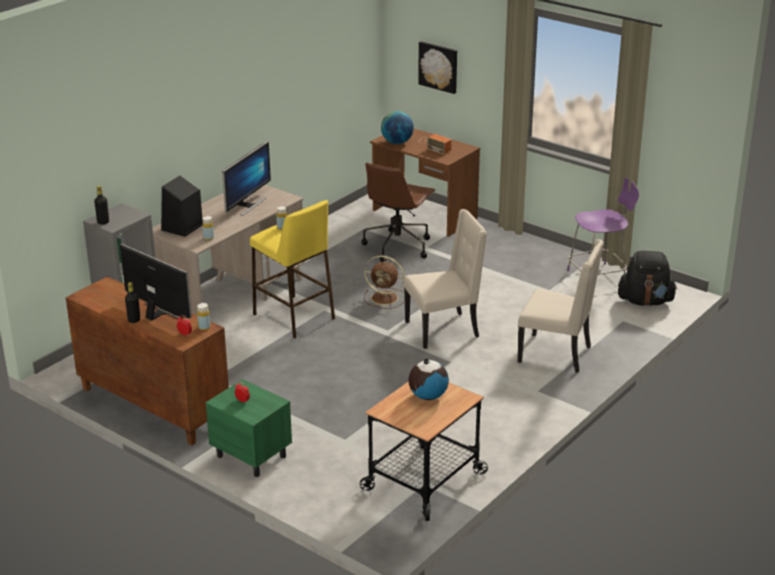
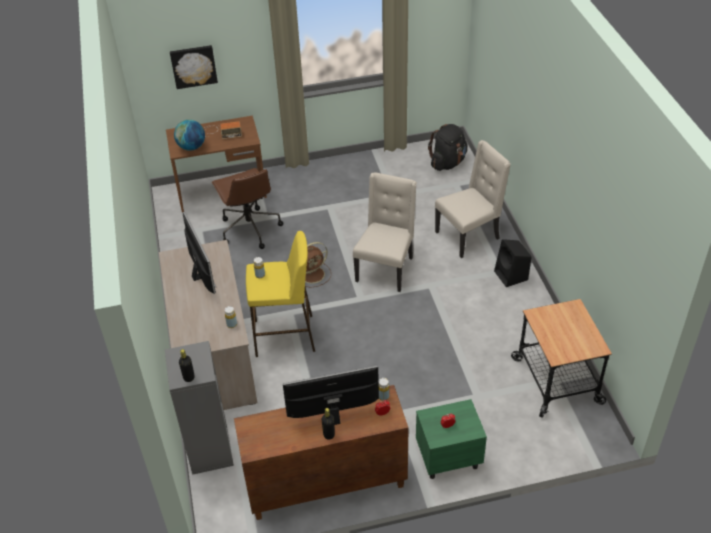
camera: 50 degrees left, 15 degrees up
black speaker [161,176,203,237] -> black speaker moved to [494,239,531,287]
globe [408,358,449,400] -> none
purple chair [567,178,639,275] -> none

